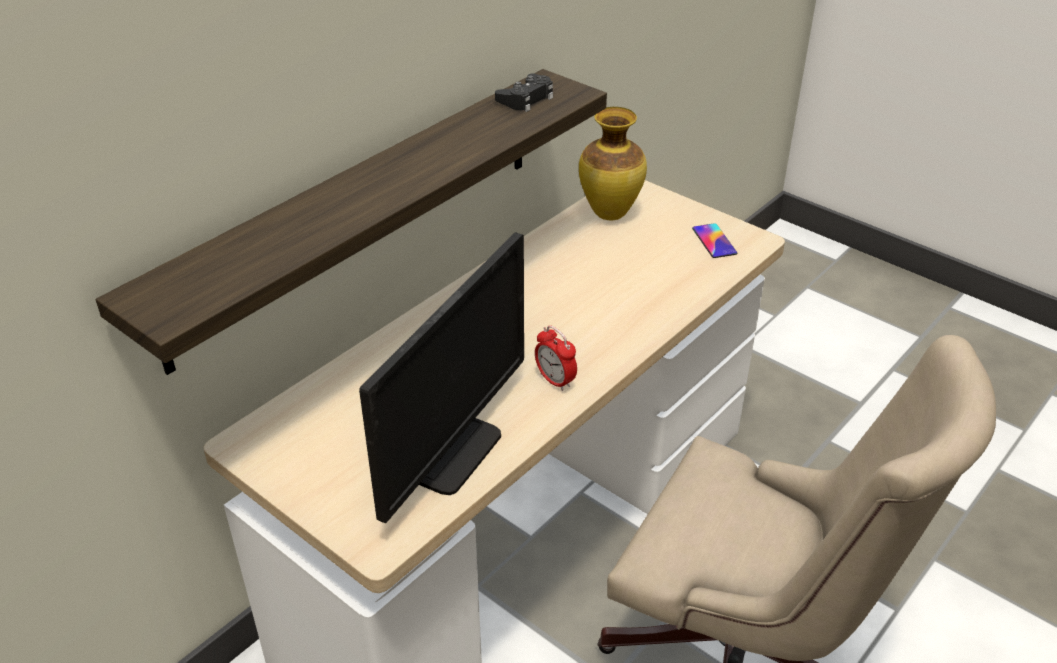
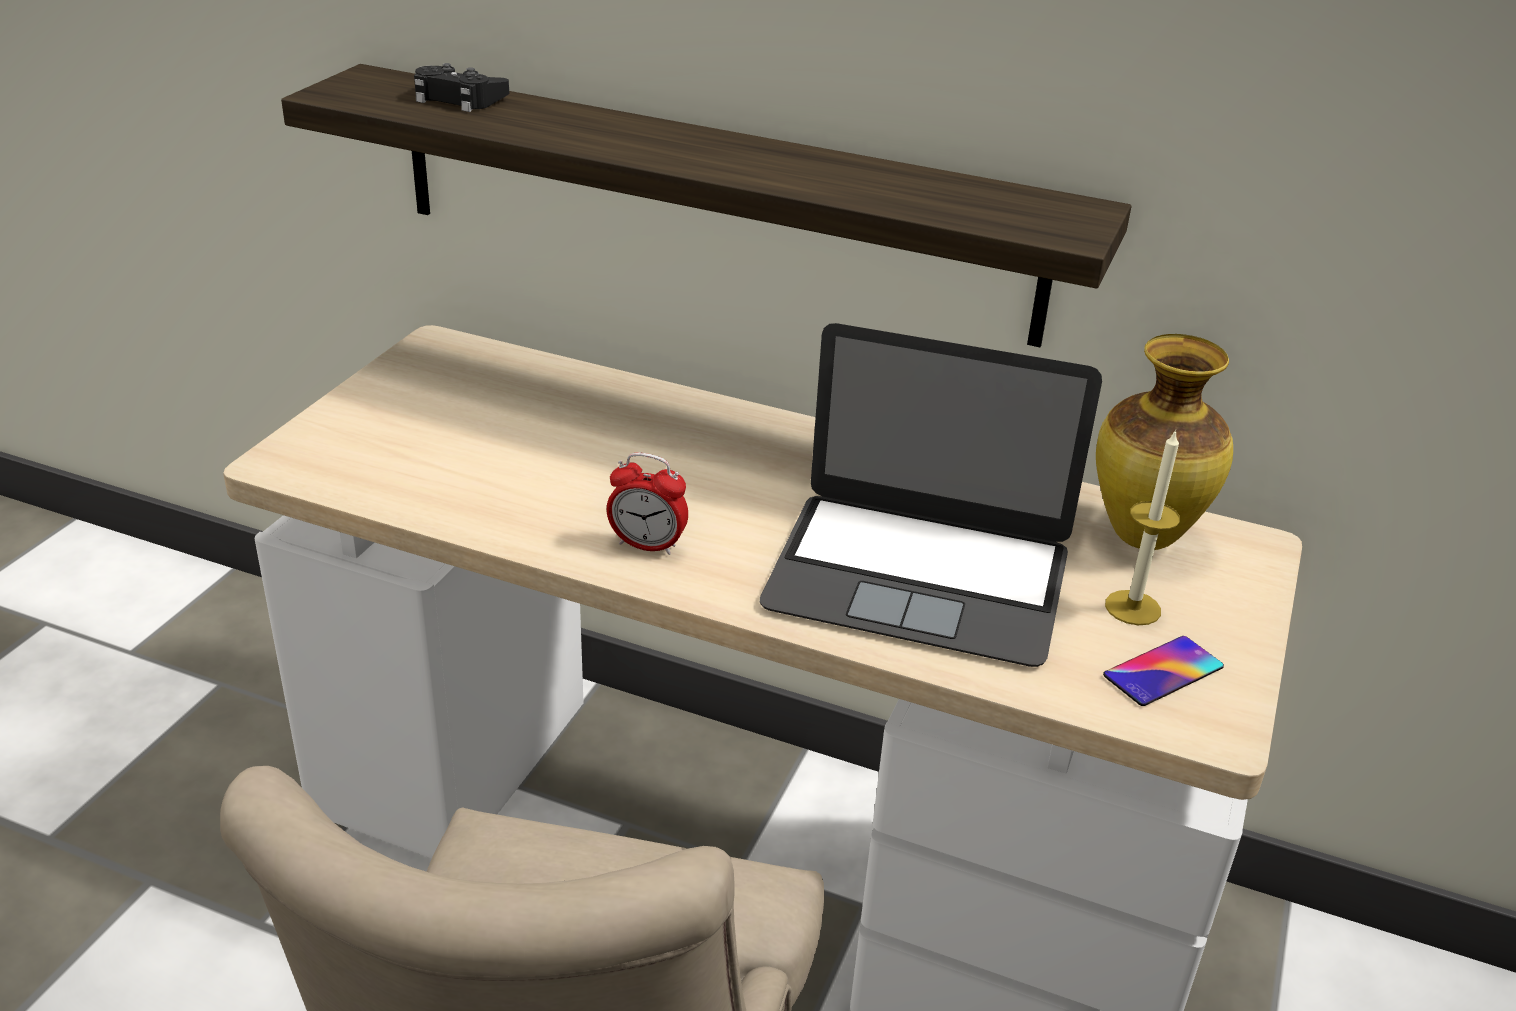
camera: 70 degrees right, 5 degrees down
monitor [359,232,524,523] -> none
black game controller [495,73,553,112] -> black game controller moved to [414,63,509,112]
alarm clock [535,325,577,391] -> alarm clock turned 105 degrees counterclockwise [607,452,688,555]
none -> laptop [760,323,1102,667]
none -> candle [1105,429,1180,625]

